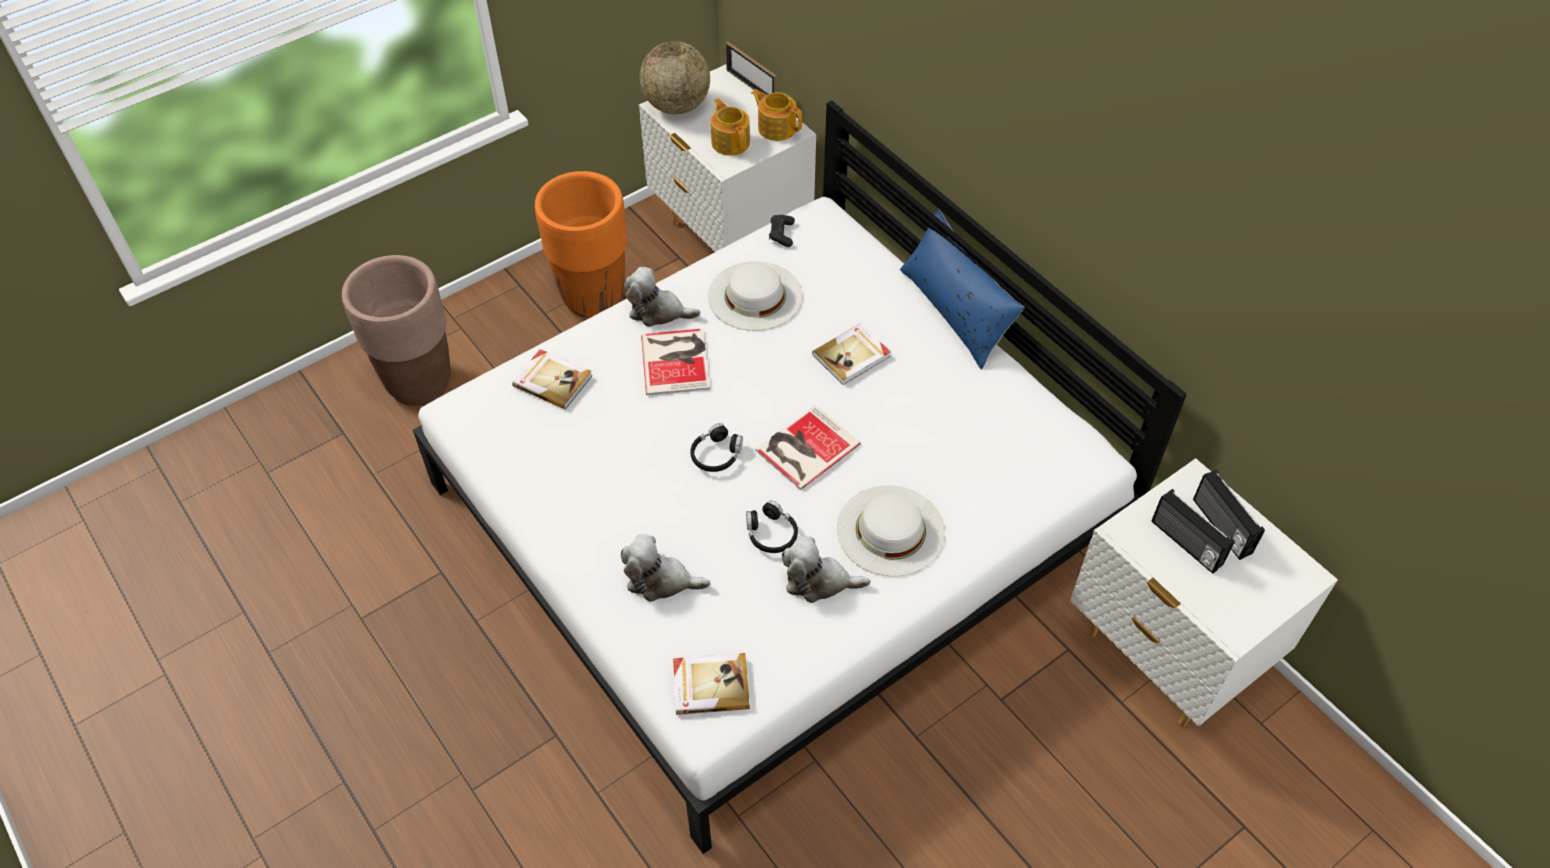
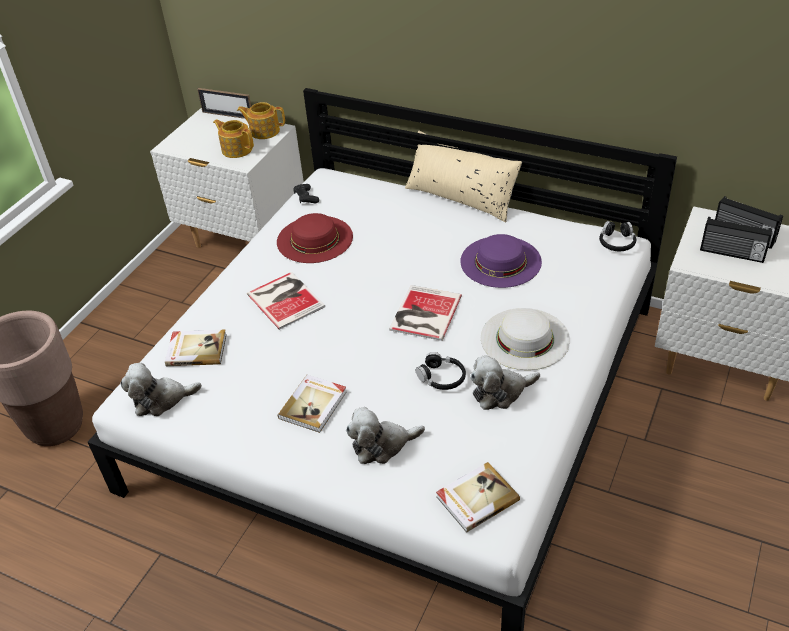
camera: 25 degrees left, 10 degrees down
orange planter [535,171,627,318] -> none
plush toy [624,267,701,327] -> plush toy moved to [120,363,202,416]
globe [640,41,710,114] -> none
black headphones [690,423,743,472] -> black headphones moved to [599,221,636,251]
white hat [708,261,803,331] -> red hat [277,213,353,263]
book [812,323,890,385] -> book moved to [277,375,347,433]
blue pillow [900,209,1025,369] -> beige pillow [405,131,522,222]
none -> purple hat [460,234,542,288]

